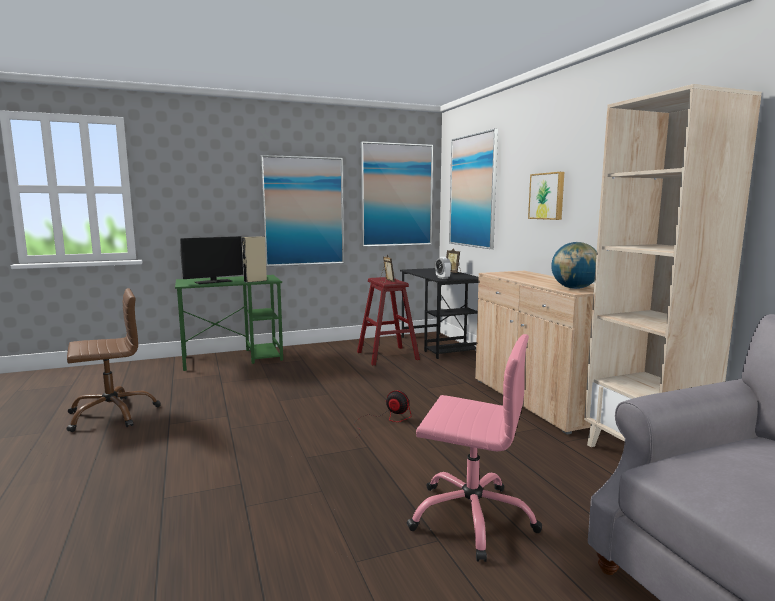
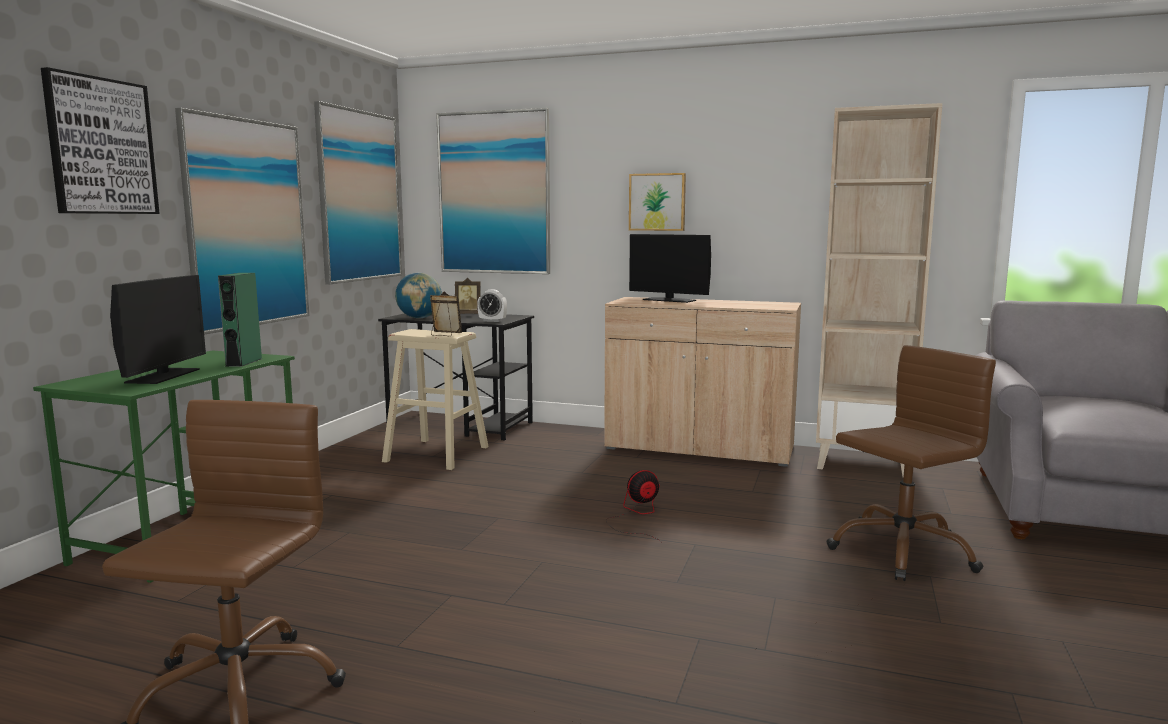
camera: 50 degrees left, 0 degrees up
beige speaker [242,236,267,283] -> green speaker [218,273,262,367]
red stool [357,277,420,366] -> beige stool [382,329,489,470]
pink office chair [407,334,542,562] -> brown office chair [826,345,996,581]
globe [551,242,597,289] -> globe moved to [395,273,442,318]
none -> picture [41,67,160,214]
none -> monitor [629,234,711,303]

